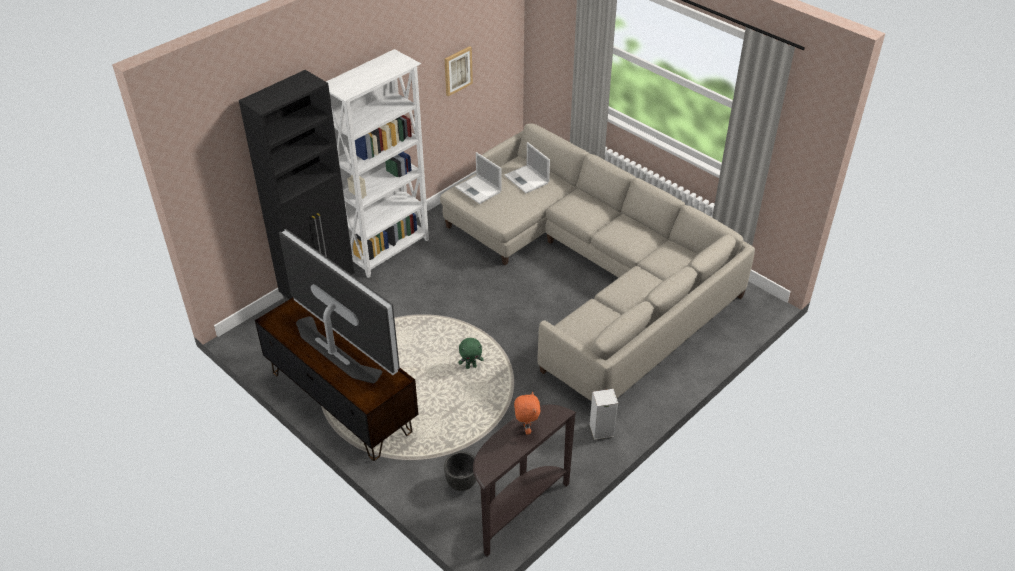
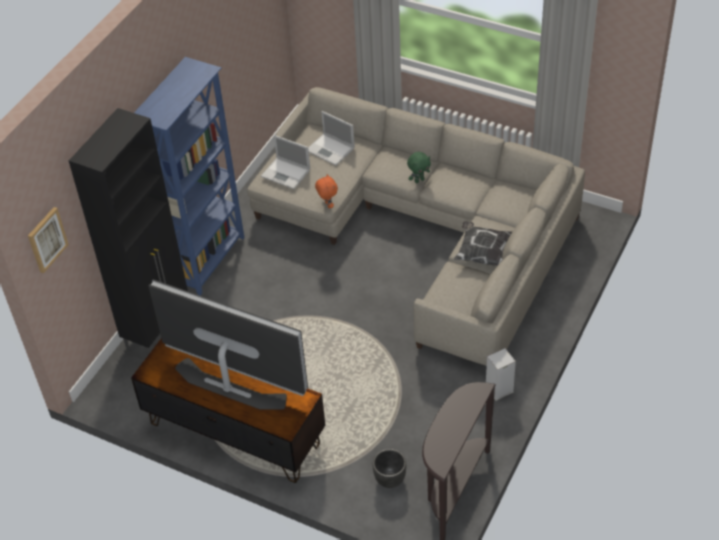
camera: 15 degrees left, 5 degrees up
white bookcase [326,49,429,278] -> blue bookcase [134,57,245,296]
picture [445,46,473,96] -> picture moved to [28,207,69,273]
green plush toy [458,338,484,369] -> green plush toy moved to [407,152,431,183]
orange plush toy [514,391,541,434] -> orange plush toy moved to [315,174,338,208]
none -> pillow [454,221,512,266]

